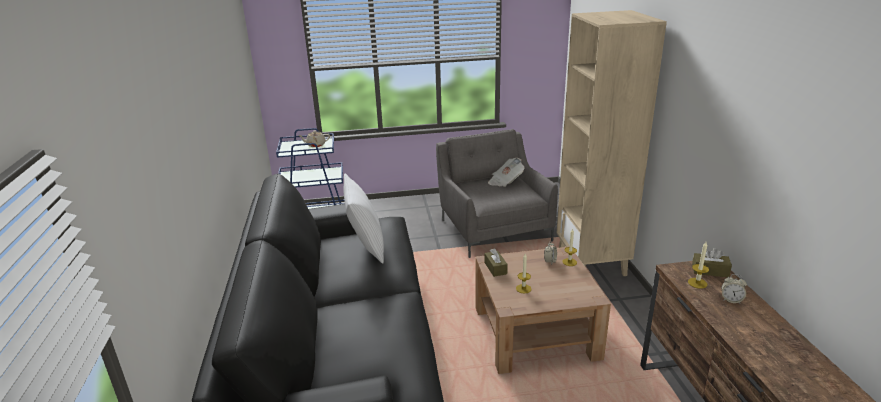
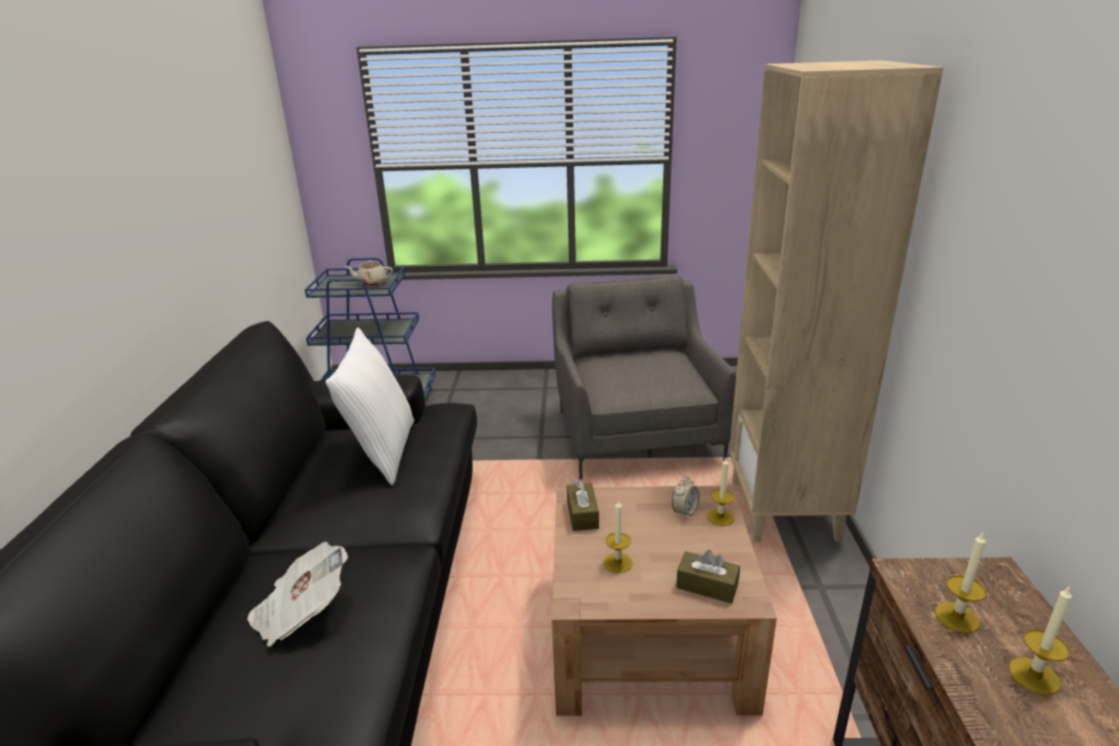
camera: 10 degrees right, 0 degrees up
newspaper [488,158,524,187] -> newspaper moved to [247,542,348,647]
brown tissue box [692,248,732,277] -> brown tissue box moved to [676,550,740,604]
alarm clock [722,274,747,303] -> candle [1009,585,1072,695]

